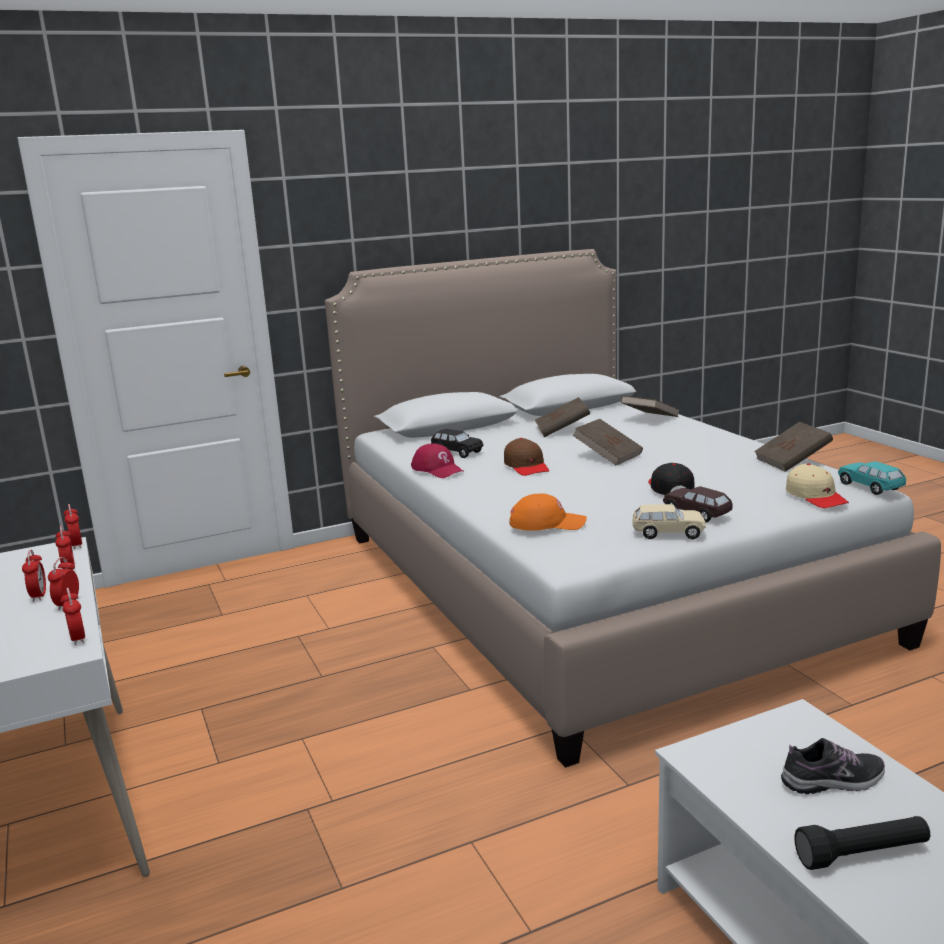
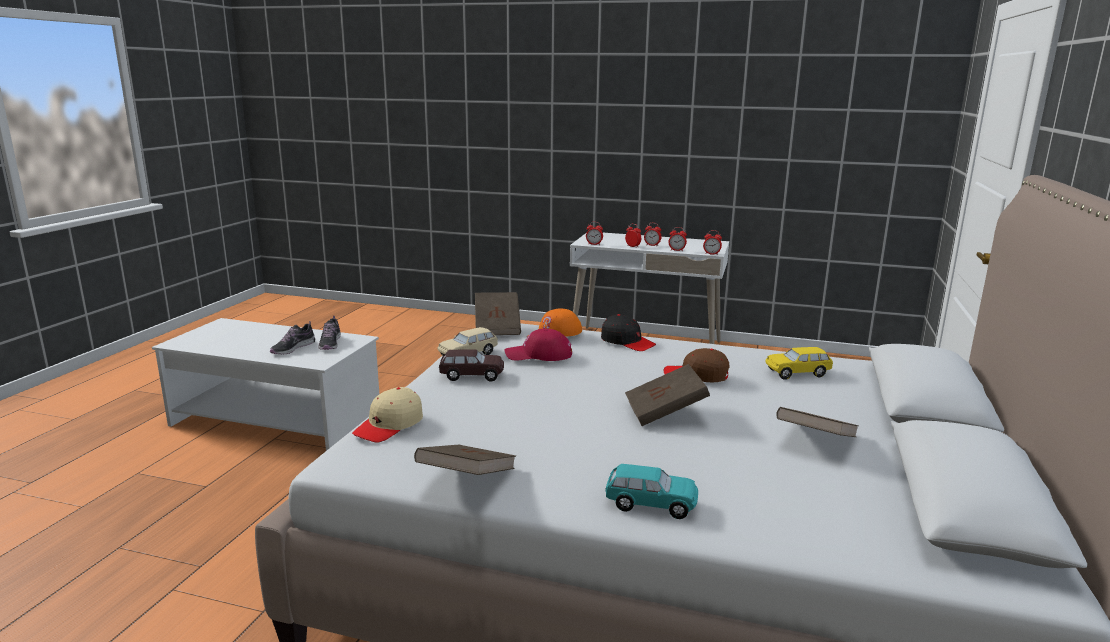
camera: 130 degrees right, 0 degrees up
red cap [411,443,465,478] -> red cap moved to [505,329,572,361]
black toy car [431,429,483,458] -> yellow toy car [766,347,833,380]
brown book [621,395,680,417] -> brown book moved to [475,292,521,335]
black cap [648,463,695,495] -> black cap moved to [601,314,656,351]
beige cap [786,463,849,508] -> beige cap turned 75 degrees counterclockwise [352,387,423,443]
black flashlight [794,816,930,870] -> none
turquoise toy car [838,461,906,495] -> turquoise toy car moved to [605,464,698,519]
none -> shoe [318,316,341,350]

